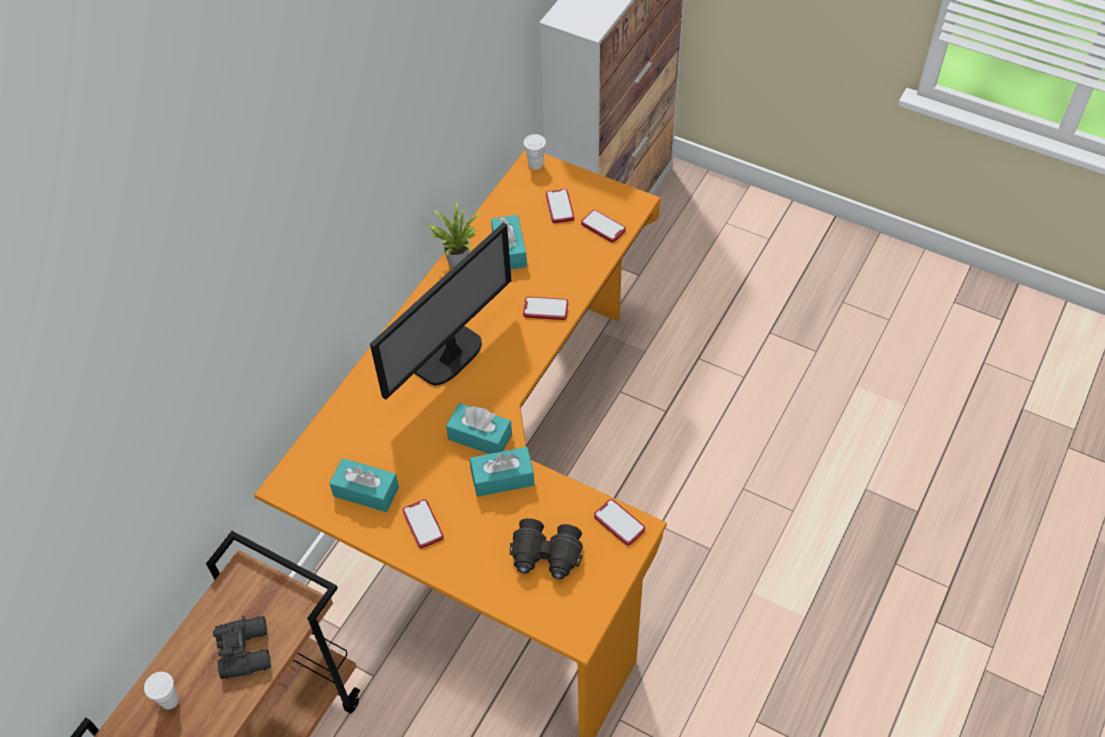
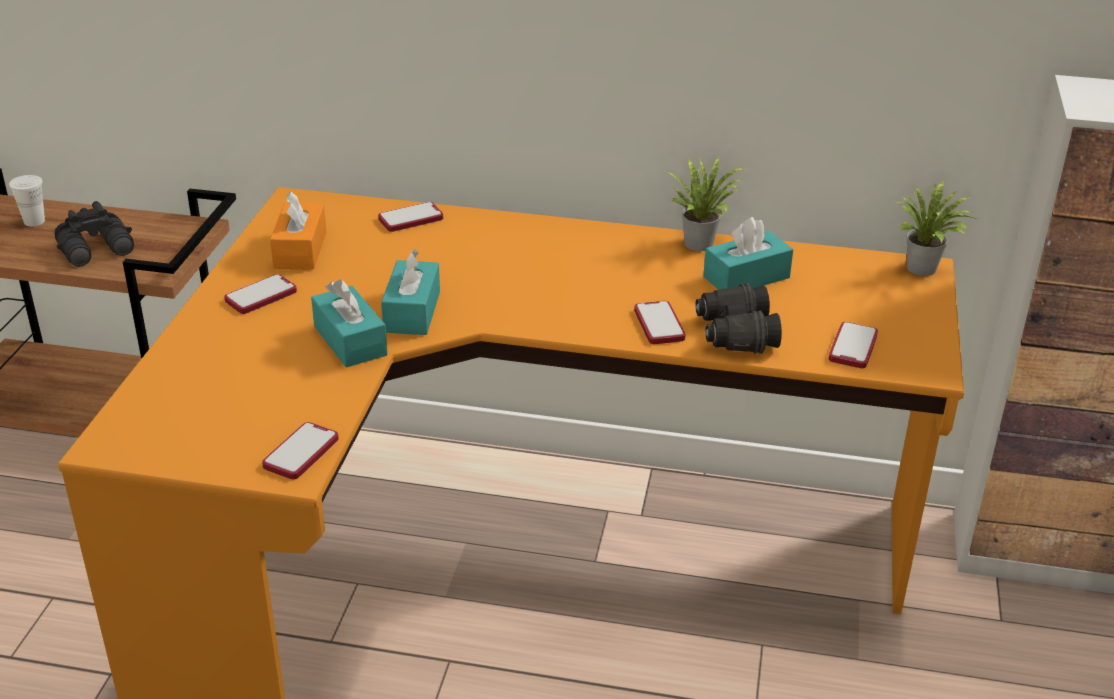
camera: 70 degrees right, 20 degrees down
turquoise tissue box [329,458,399,512] -> orange tissue box [270,191,326,270]
monitor [370,222,511,400] -> none
black binoculars [510,518,583,579] -> black binoculars moved to [695,283,782,354]
white cup [523,134,546,170] -> potted plant [895,180,978,276]
phone [546,189,574,223] -> phone moved to [378,202,443,232]

